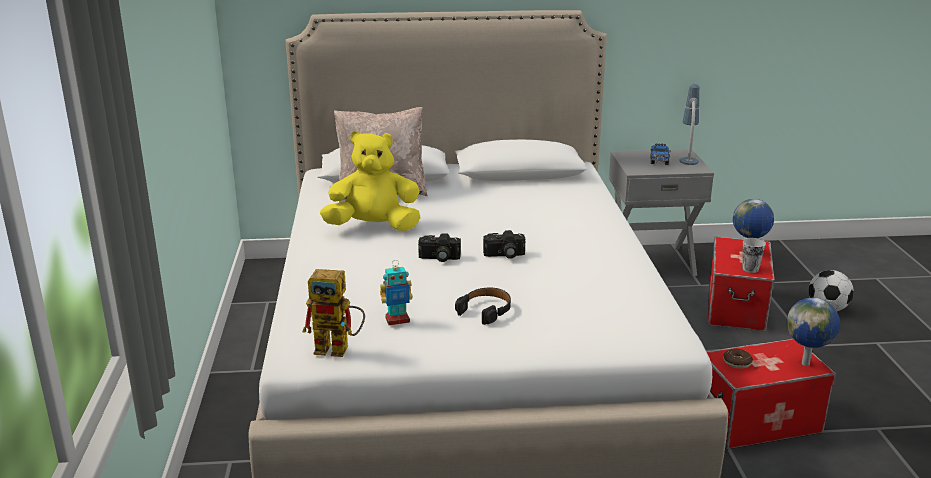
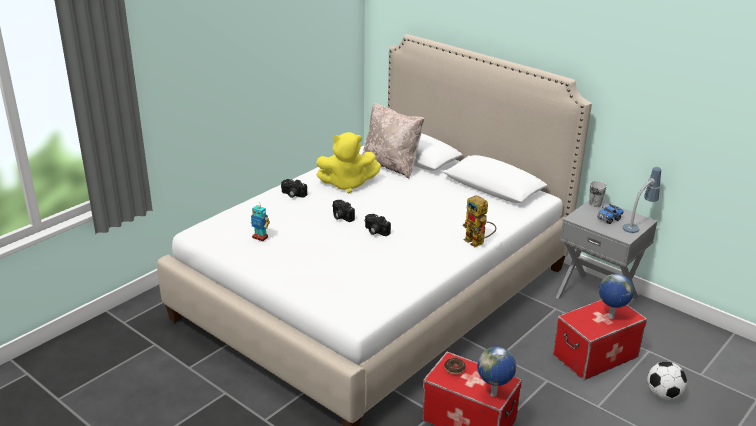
camera: 45 degrees right, 5 degrees up
toy robot [303,269,365,357] -> toy robot moved to [463,195,496,247]
yellow plush toy [320,130,421,231] -> yellow plush toy turned 135 degrees clockwise [316,132,381,193]
black headphones [455,288,511,325] -> none
cup [742,238,766,273] -> cup moved to [589,181,607,207]
none -> camera [281,179,307,198]

